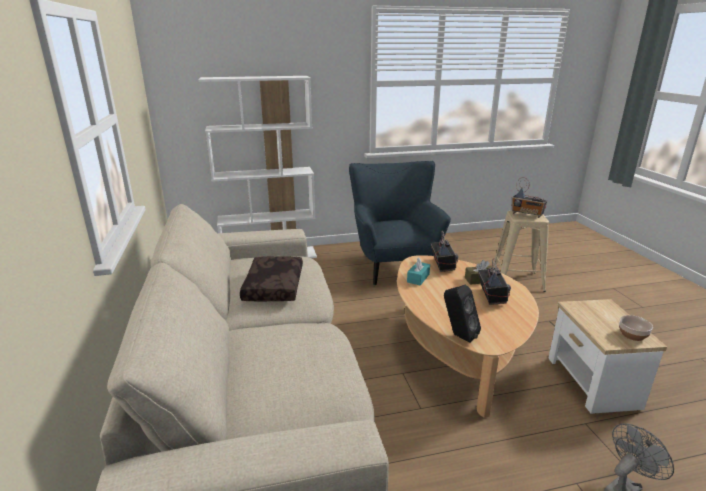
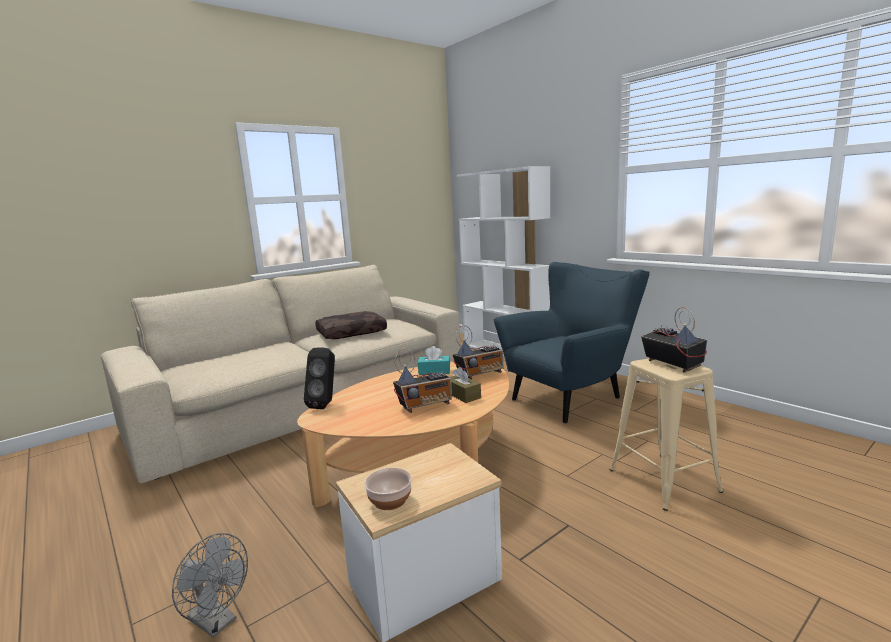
camera: 65 degrees right, 10 degrees down
radio [511,177,547,218] -> radio turned 150 degrees clockwise [641,307,707,373]

